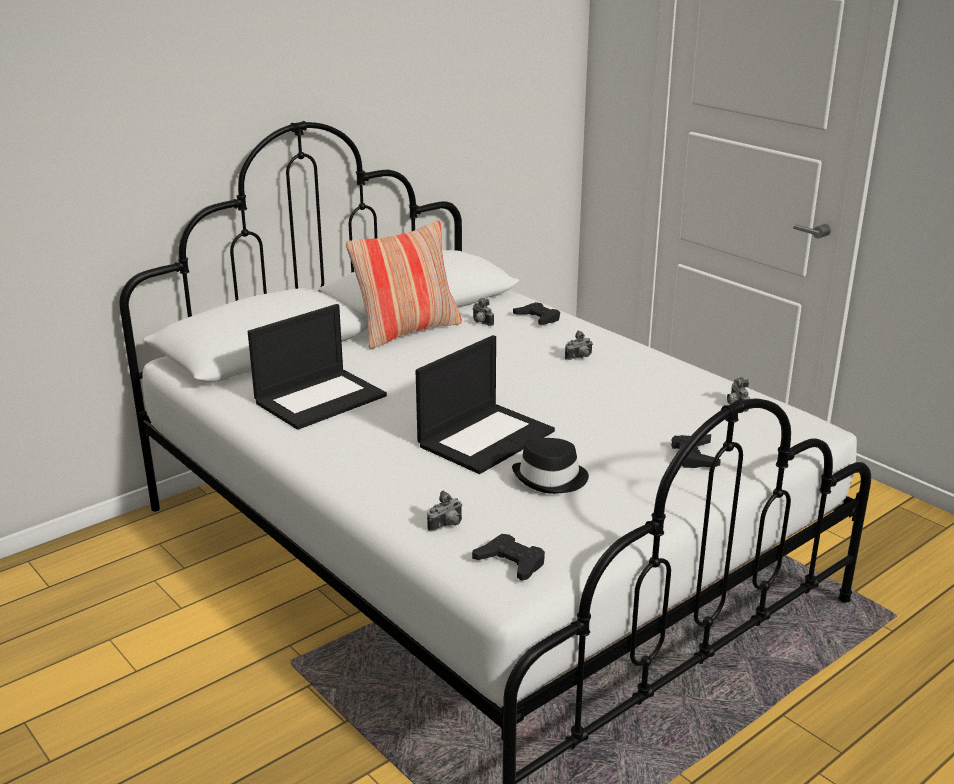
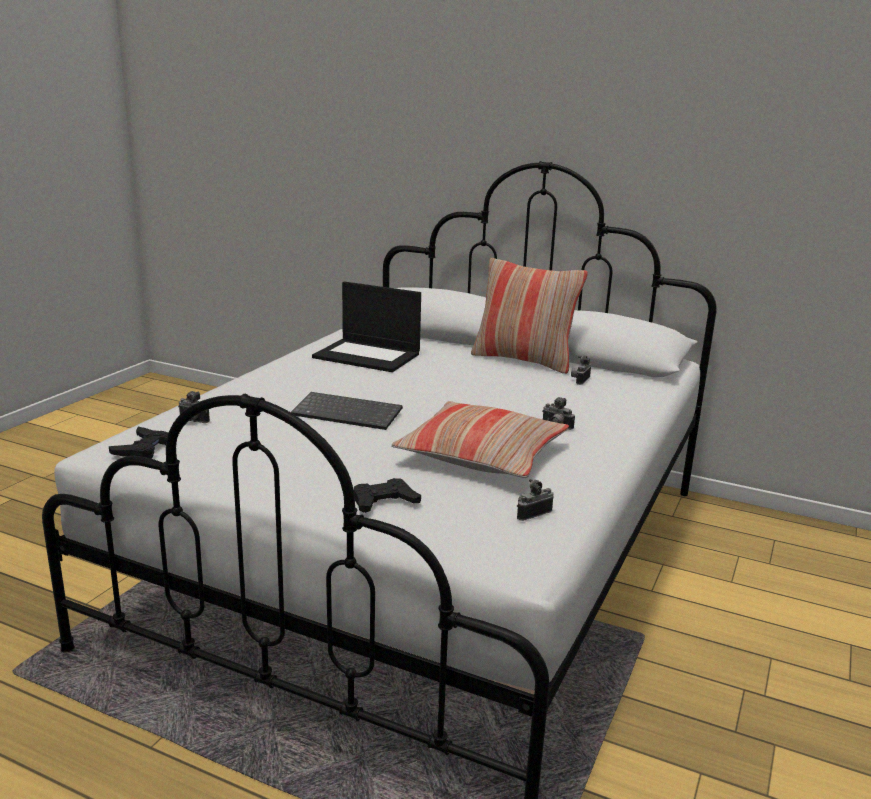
camera: 65 degrees right, 5 degrees down
laptop [415,335,555,474] -> keyboard [291,392,403,430]
black hat [512,438,589,494] -> none
black game controller [513,302,560,325] -> none
none -> pillow [391,401,569,478]

